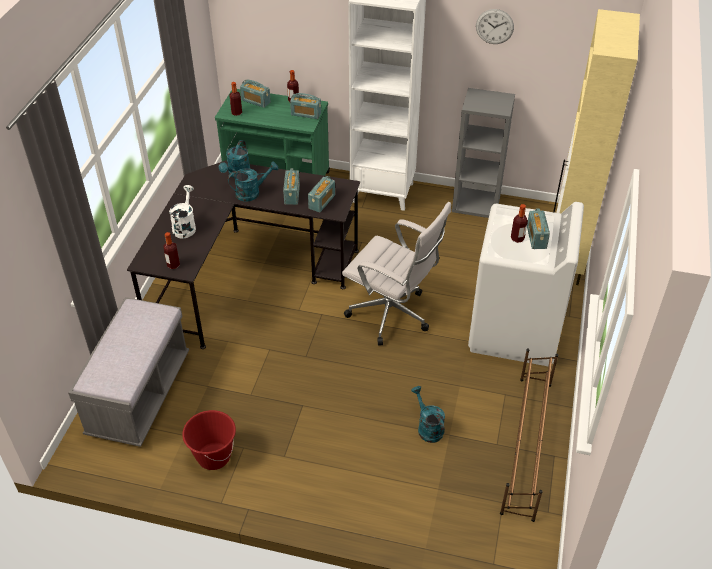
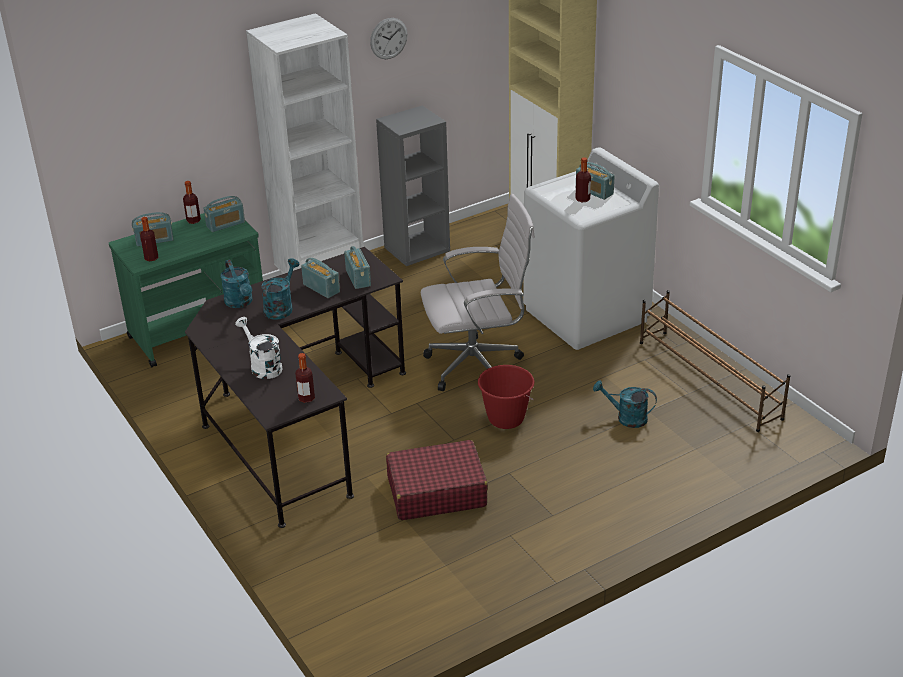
camera: 45 degrees left, 10 degrees down
grey bench [68,297,189,447] -> none
red bucket [182,410,236,470] -> red bucket moved to [478,365,534,429]
none -> red suitcase [386,440,488,520]

